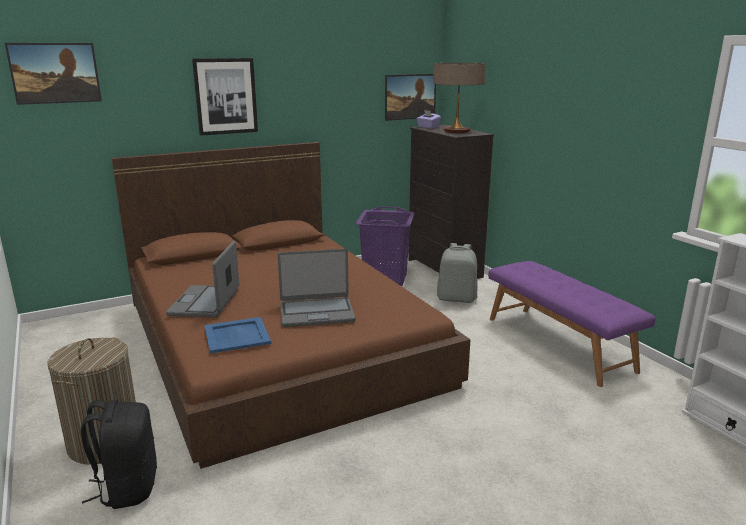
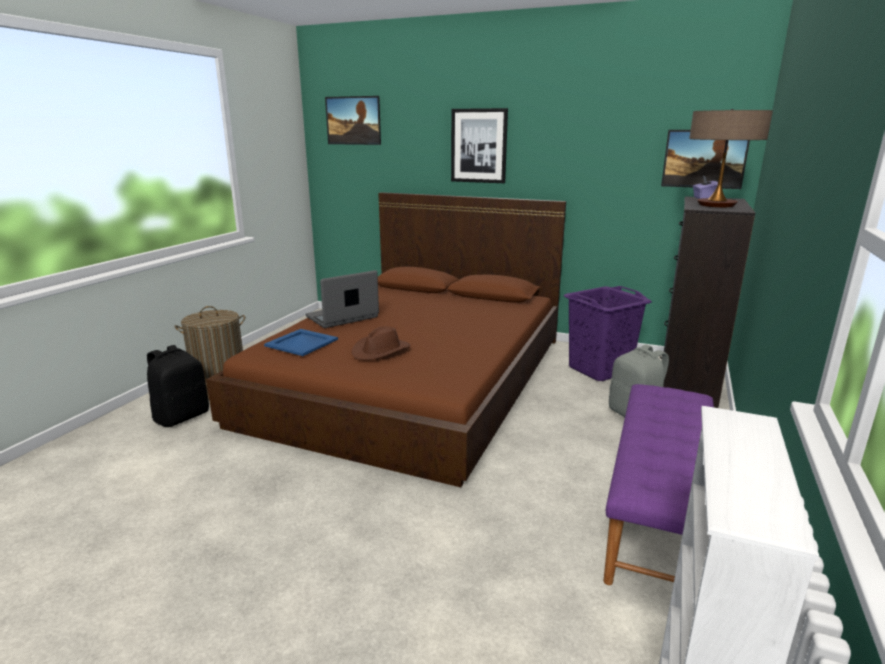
camera: 50 degrees right, 0 degrees up
laptop [278,249,355,327] -> brown hat [351,326,411,360]

